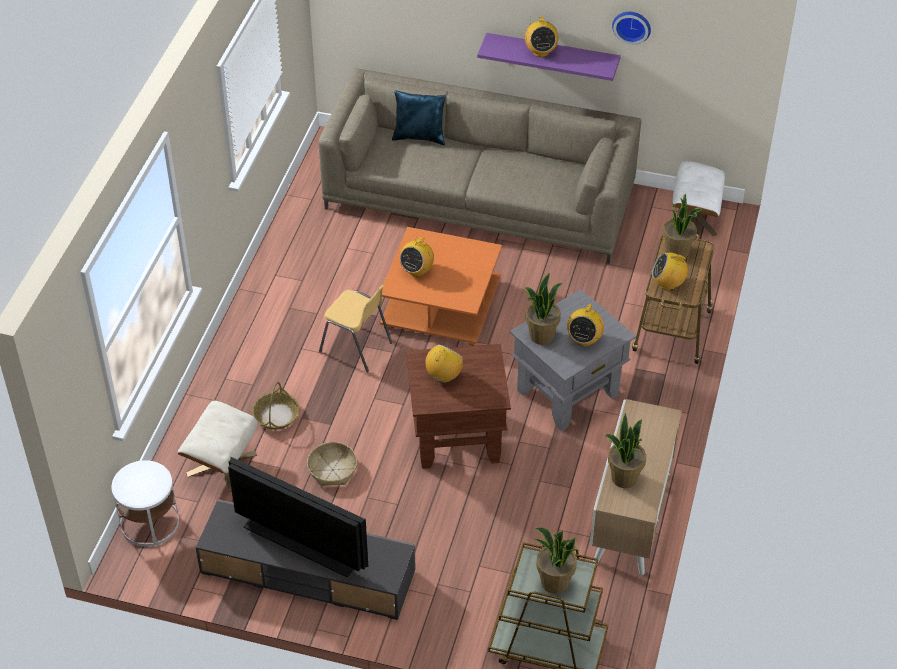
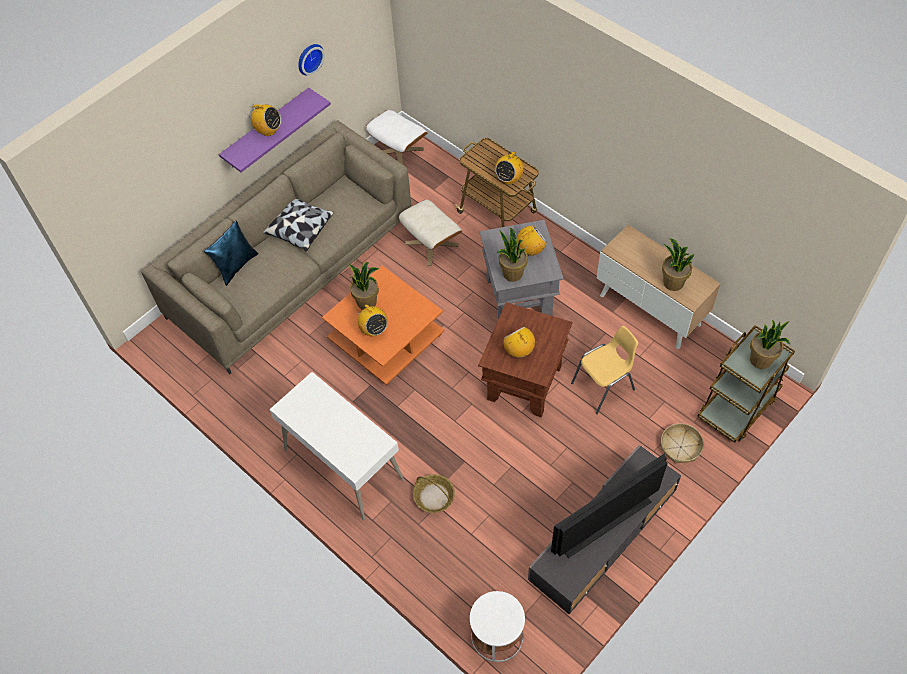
camera: 60 degrees left, 10 degrees up
beige ottoman [178,400,257,492] -> beige ottoman moved to [399,199,462,266]
basket [307,442,357,486] -> basket moved to [661,423,704,464]
yellow chair [319,285,392,372] -> yellow chair moved to [571,325,638,414]
radio [567,303,604,347] -> radio turned 75 degrees counterclockwise [517,225,547,256]
potted plant [663,193,703,257] -> potted plant moved to [348,262,379,310]
none -> pillow [263,199,334,251]
none -> white desk [270,372,404,520]

